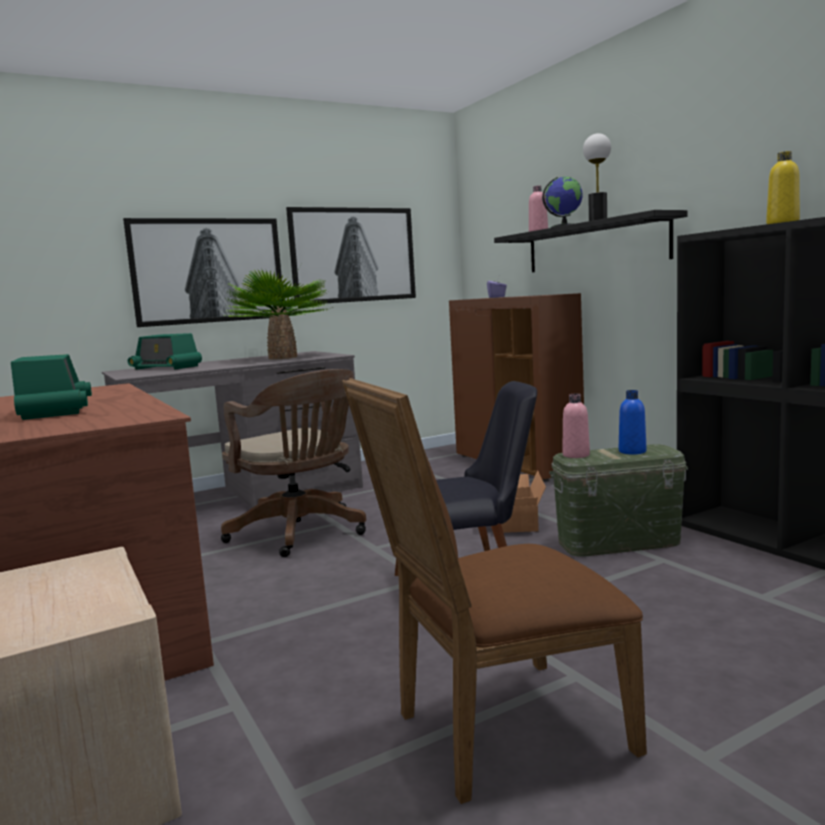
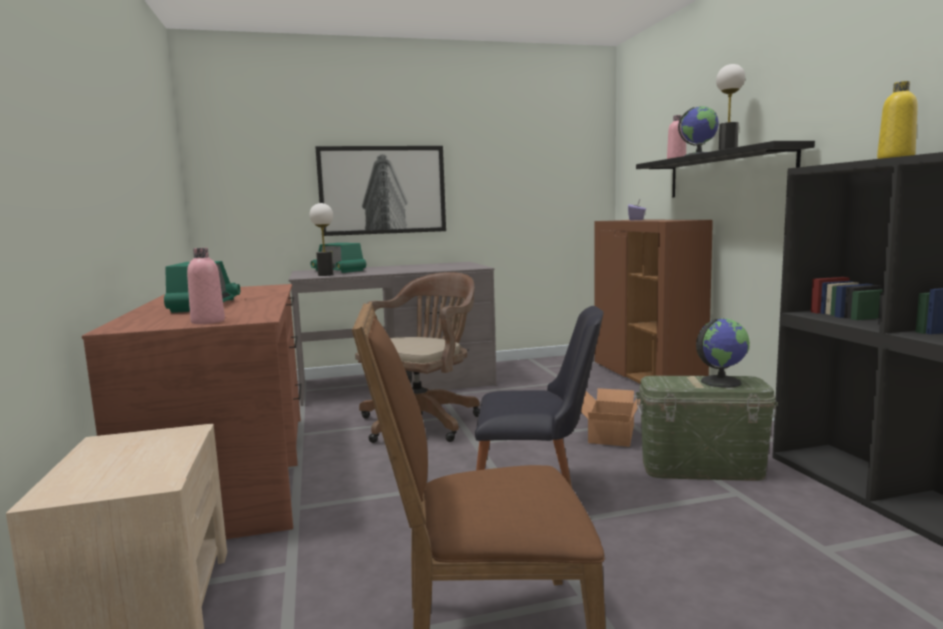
camera: 15 degrees right, 0 degrees up
potted plant [220,268,331,360] -> none
brown office chair [221,369,366,557] -> brown office chair turned 120 degrees counterclockwise [355,272,480,443]
picture [286,207,416,304] -> none
pink bottle [562,394,590,458] -> pink bottle moved to [187,248,225,324]
blue bottle [619,390,646,455] -> globe [696,318,750,388]
none -> table lamp [310,203,334,276]

